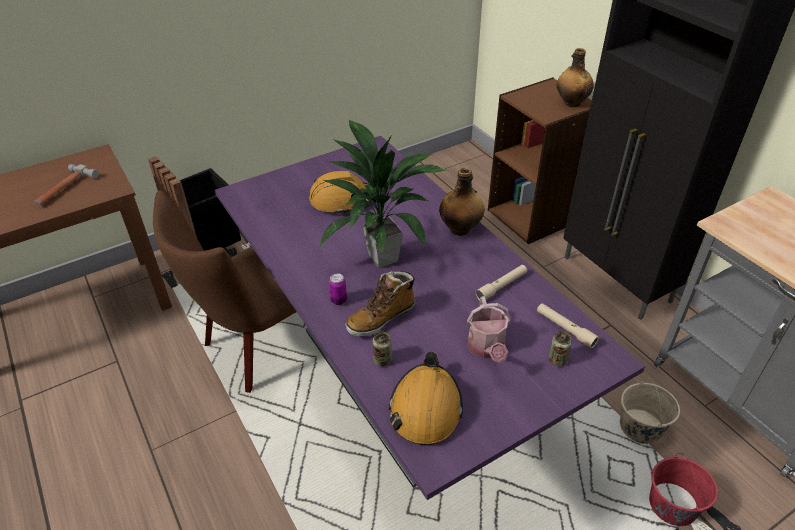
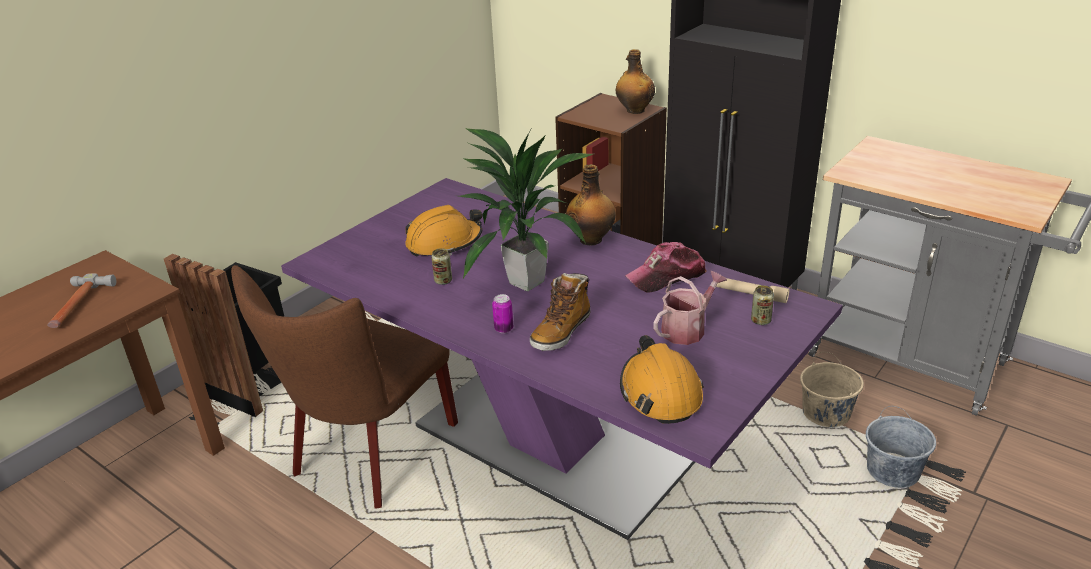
camera: 20 degrees left, 10 degrees down
can [373,332,392,366] -> can moved to [431,248,452,285]
watering can [467,296,511,363] -> watering can turned 105 degrees counterclockwise [653,271,727,345]
beige flashlight [476,265,527,300] -> cap [625,242,707,292]
red bucket [649,453,718,526] -> grey bucket [866,406,936,488]

